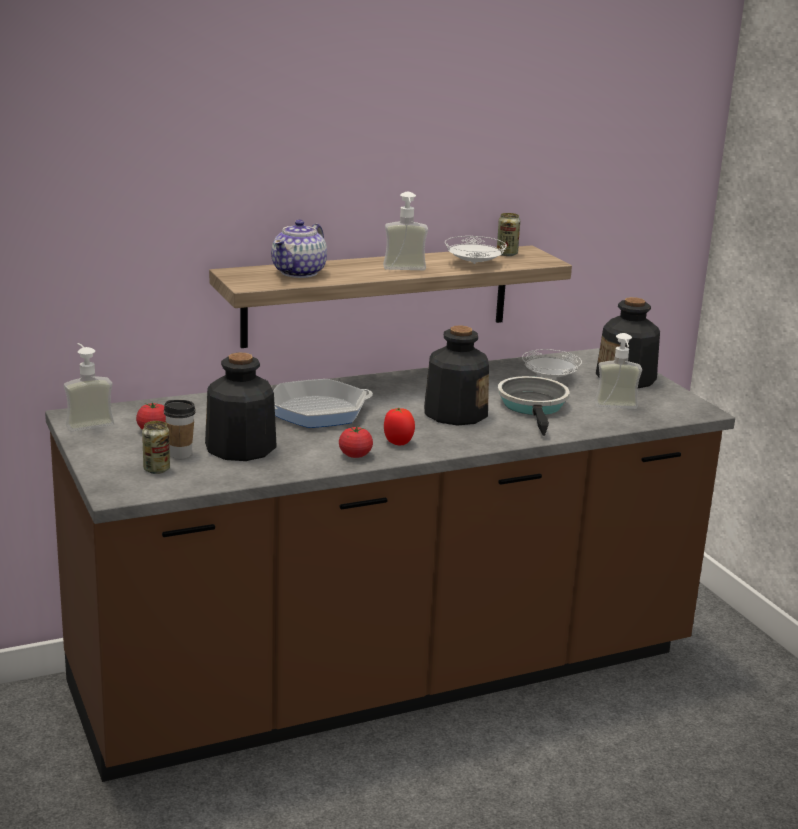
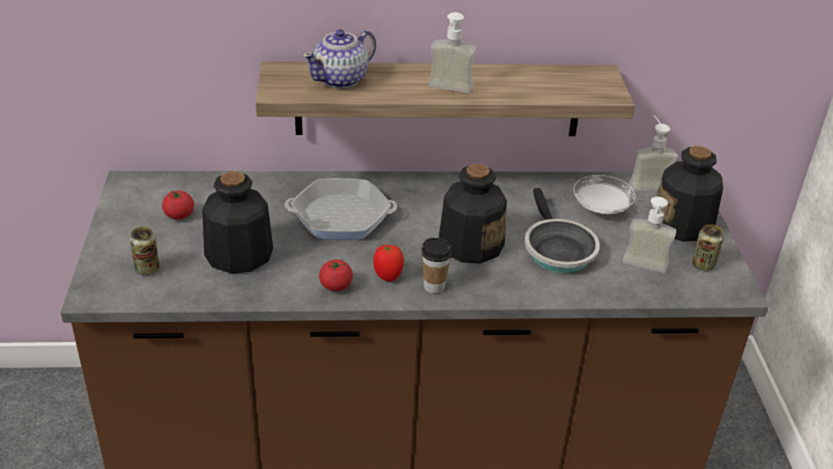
camera: 20 degrees right, 15 degrees up
soap dispenser [64,343,114,432] -> soap dispenser moved to [629,115,678,192]
cup [164,400,195,459] -> cup moved to [421,238,452,294]
white plate [445,236,507,264] -> none
can [497,213,520,256] -> can moved to [692,224,724,271]
frying pan [498,376,570,436] -> frying pan turned 150 degrees clockwise [524,188,600,273]

